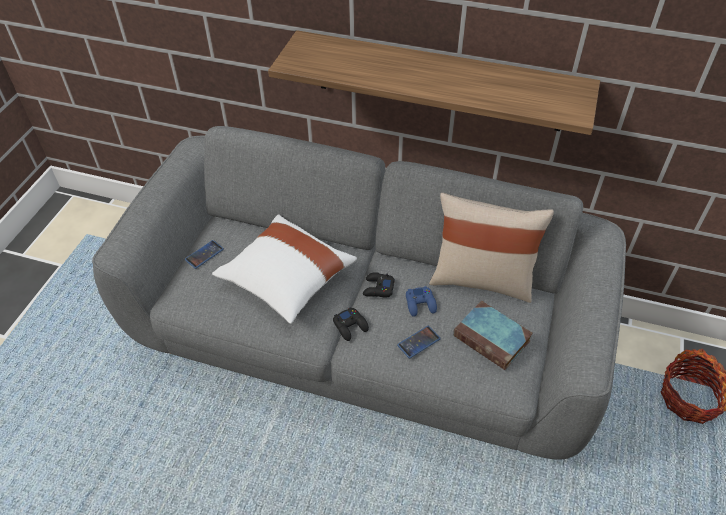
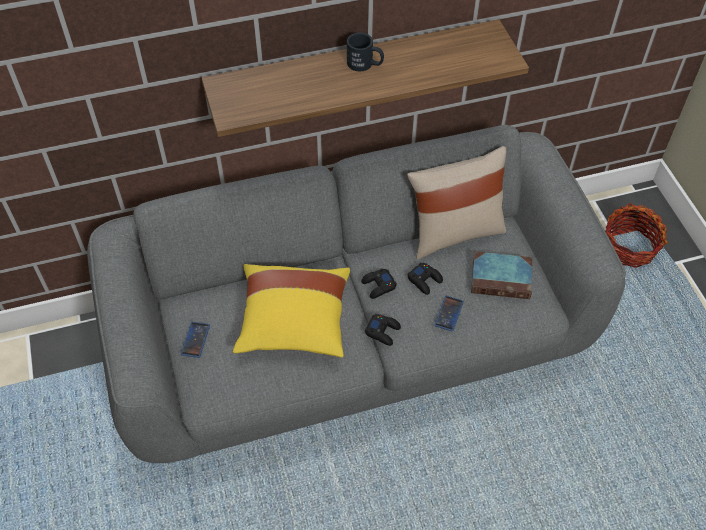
camera: 35 degrees left, 5 degrees up
white pillow [212,214,357,324] -> yellow pillow [233,264,350,358]
blue game controller [406,286,437,317] -> black game controller [408,263,443,295]
none -> black mug [347,33,384,71]

